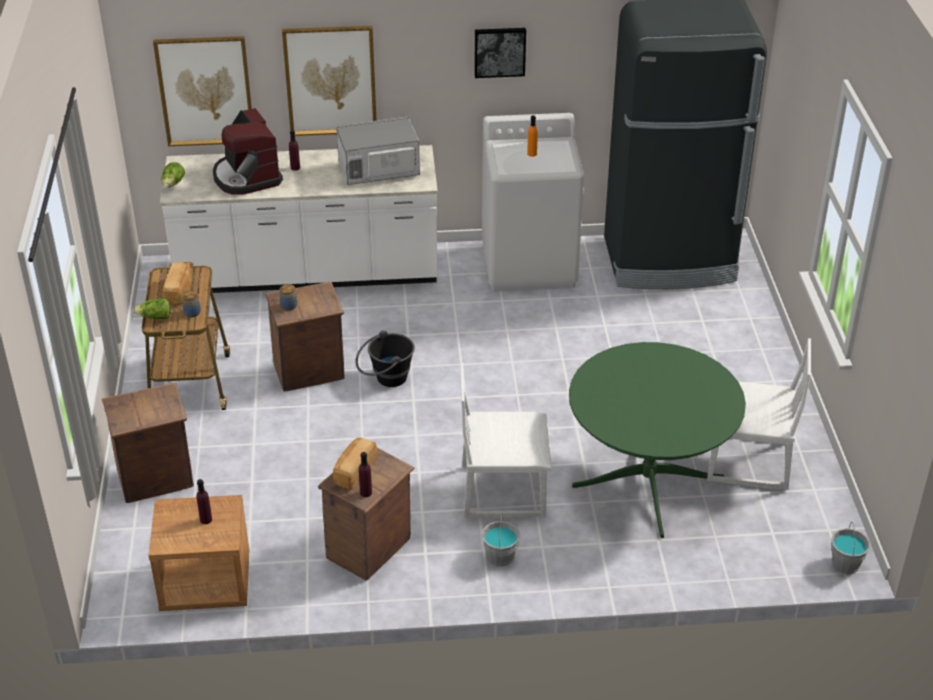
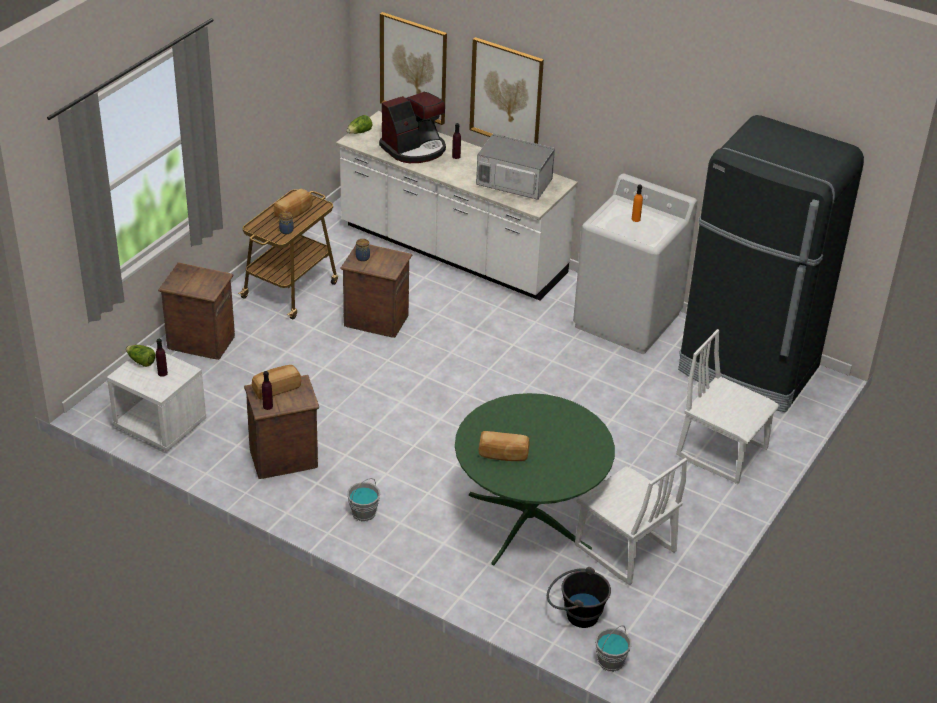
camera: 35 degrees right, 0 degrees up
lettuce [133,298,171,319] -> lettuce moved to [126,345,156,367]
brown nightstand [149,495,249,611] -> white nightstand [107,345,206,452]
coffee machine [213,108,283,195] -> coffee machine turned 135 degrees counterclockwise [379,92,446,163]
black bucket [355,330,415,387] -> black bucket moved to [547,567,611,628]
white chair [460,363,552,519] -> white chair moved to [676,329,780,484]
picture [475,28,526,78] -> none
none -> bread [478,431,530,461]

